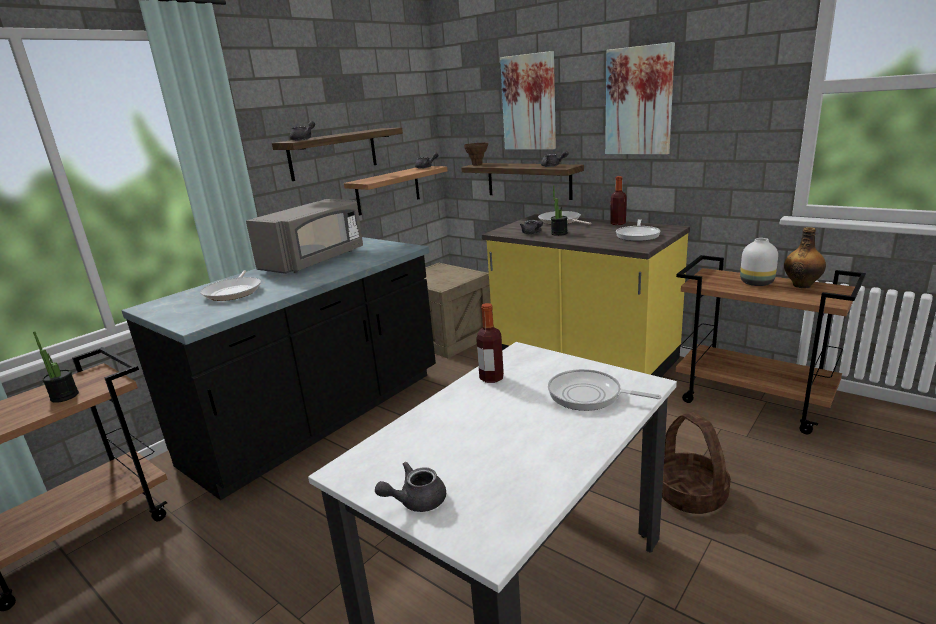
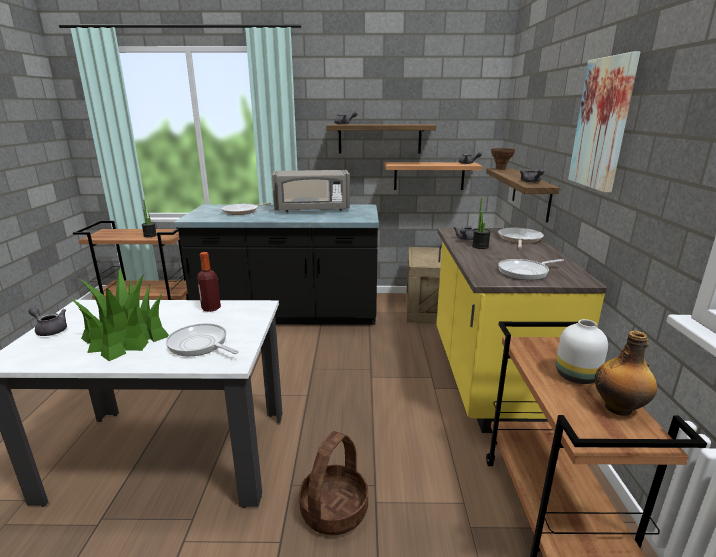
camera: 50 degrees right, 0 degrees up
picture [500,51,556,150] -> none
frying pan [548,369,662,411] -> frying pan turned 45 degrees counterclockwise [166,323,239,356]
bottle [610,176,627,225] -> none
none -> potted plant [69,268,169,361]

